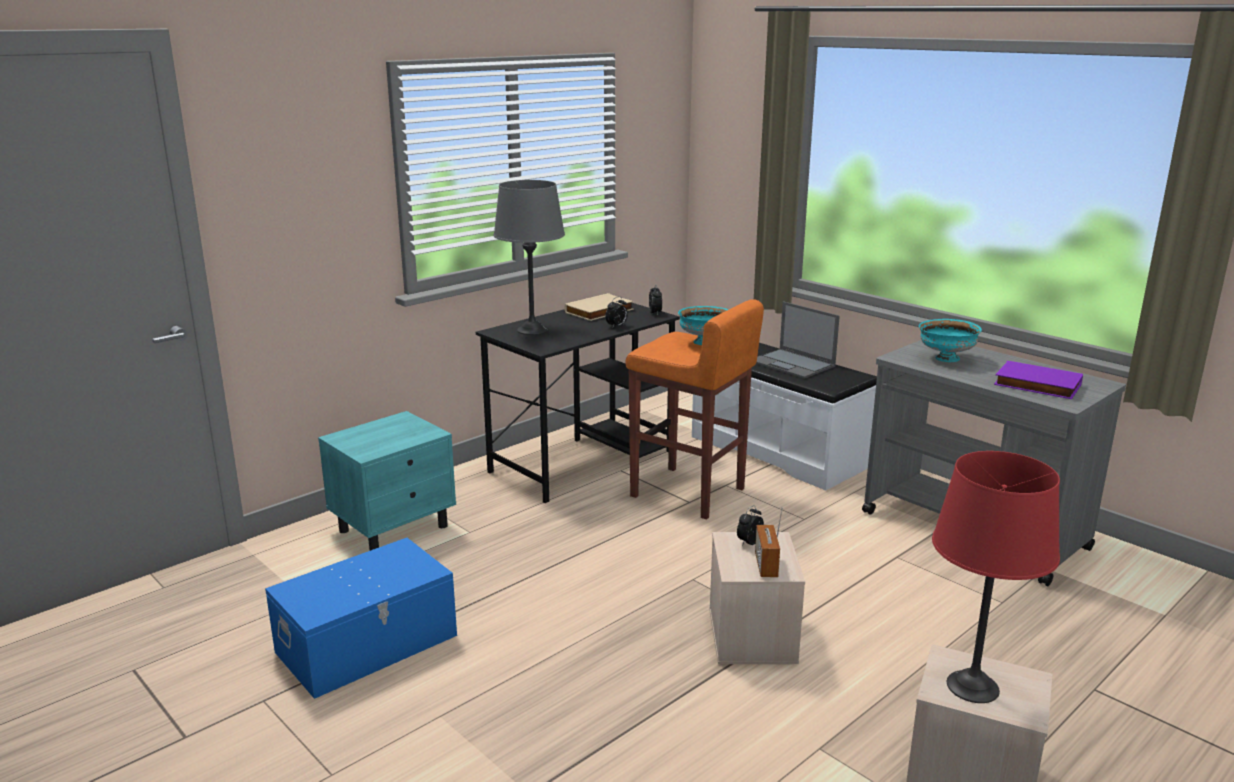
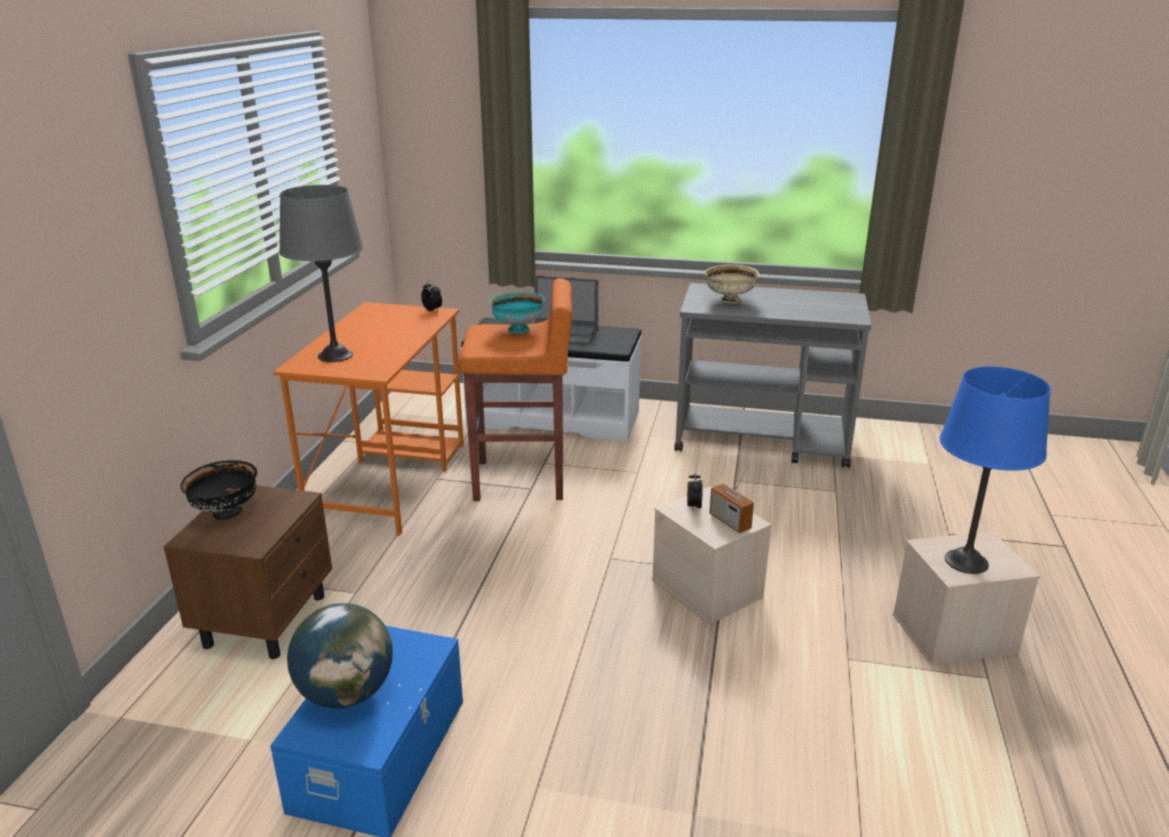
camera: 35 degrees left, 5 degrees up
turquoise nightstand [318,411,456,551] -> brown nightstand [163,485,332,659]
black desk [476,303,680,503] -> orange desk [273,302,464,536]
beige book [565,293,634,321] -> none
alarm clock [605,296,628,327] -> none
turquoise bowl [919,319,982,362] -> beige bowl [705,264,759,304]
red table lamp [932,451,1060,703] -> blue table lamp [940,366,1051,574]
purple book [994,361,1083,399] -> none
none -> black bowl [181,460,257,520]
none -> globe [287,603,393,709]

